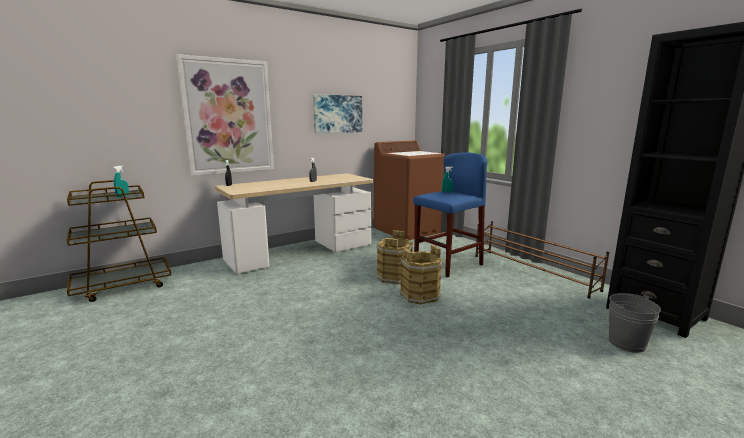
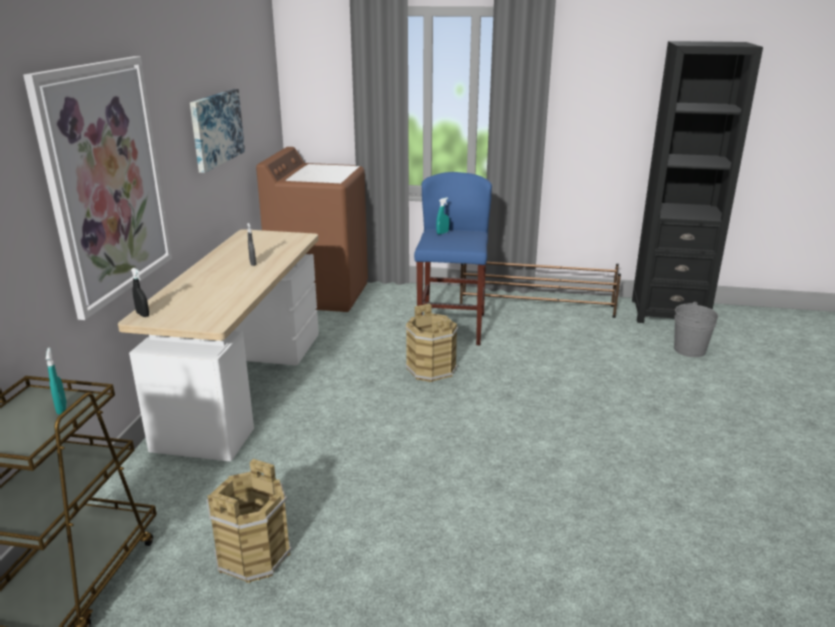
camera: 45 degrees left, 10 degrees up
brown bucket [400,245,443,305] -> brown bucket moved to [206,459,292,583]

